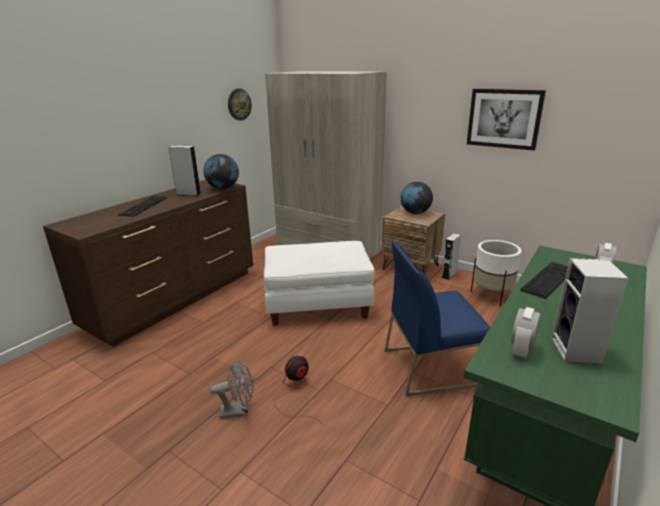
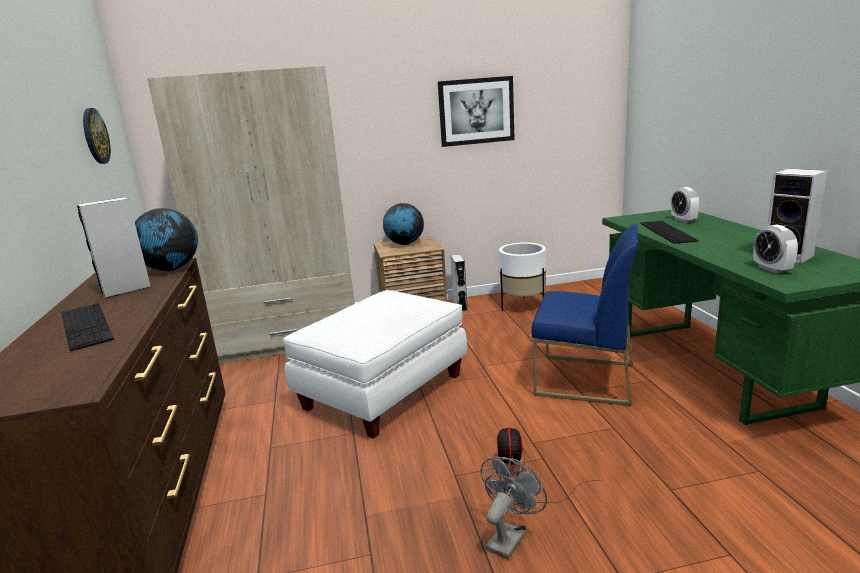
camera: 45 degrees left, 5 degrees down
blue chair [384,241,490,396] -> blue chair turned 105 degrees counterclockwise [532,224,638,406]

